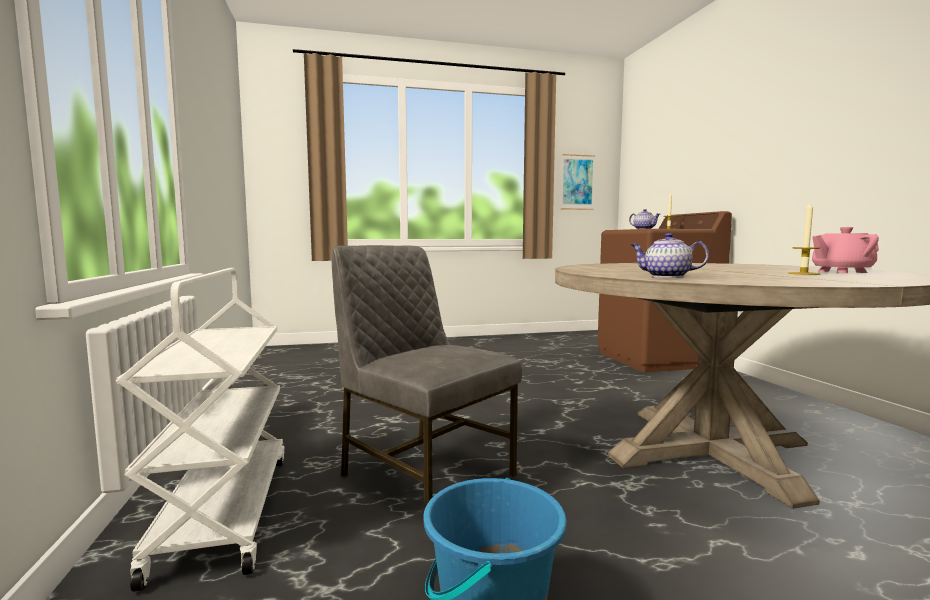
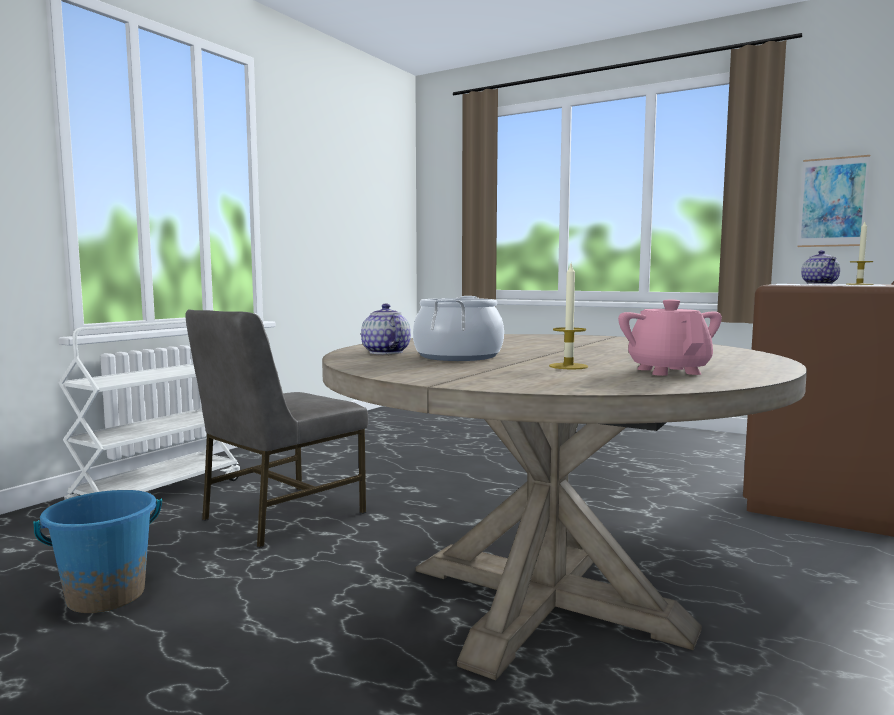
camera: 45 degrees right, 0 degrees up
grey chair [332,245,522,510] -> grey chair turned 135 degrees counterclockwise [185,309,368,548]
pink teapot [812,227,879,273] -> pink teapot turned 45 degrees clockwise [618,300,722,376]
none -> cooking pot [413,296,504,361]

